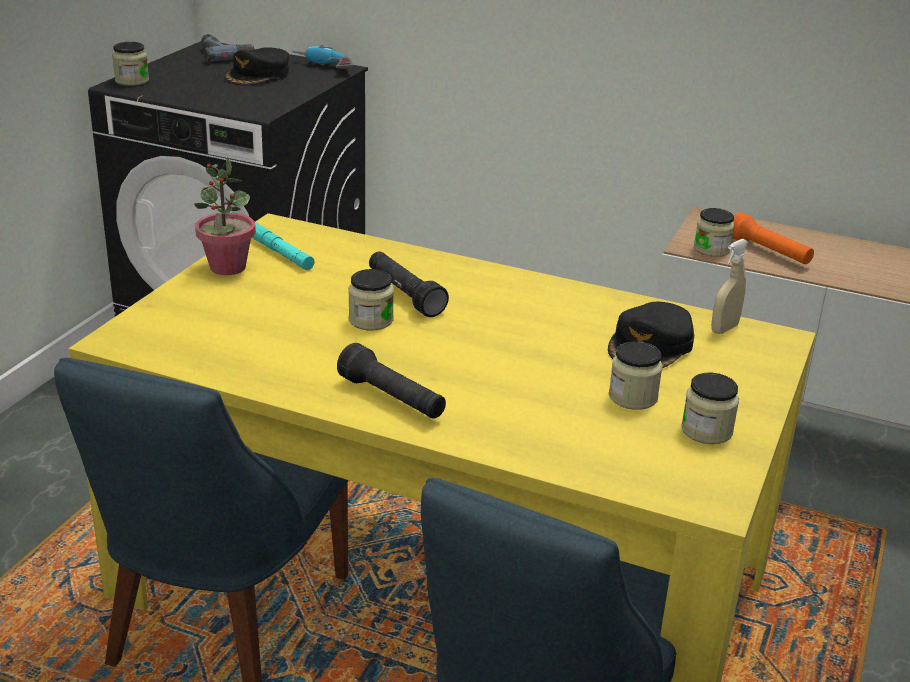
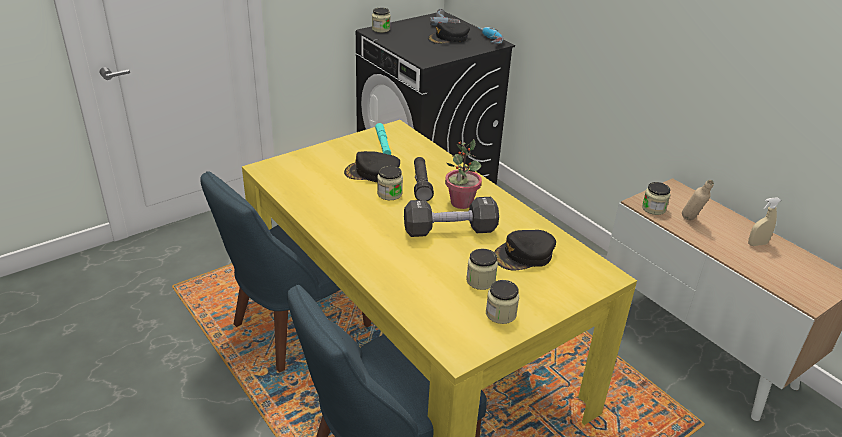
camera: 30 degrees right, 5 degrees up
potted plant [194,157,256,275] -> potted plant moved to [445,139,482,209]
black flashlight [337,343,446,419] -> none
beige spray bottle [711,239,749,334] -> beige spray bottle moved to [748,197,781,246]
orange flashlight [732,212,814,264] -> beige bottle [682,180,714,220]
none -> black cap [344,151,400,182]
none -> black dumbbell [404,197,499,237]

